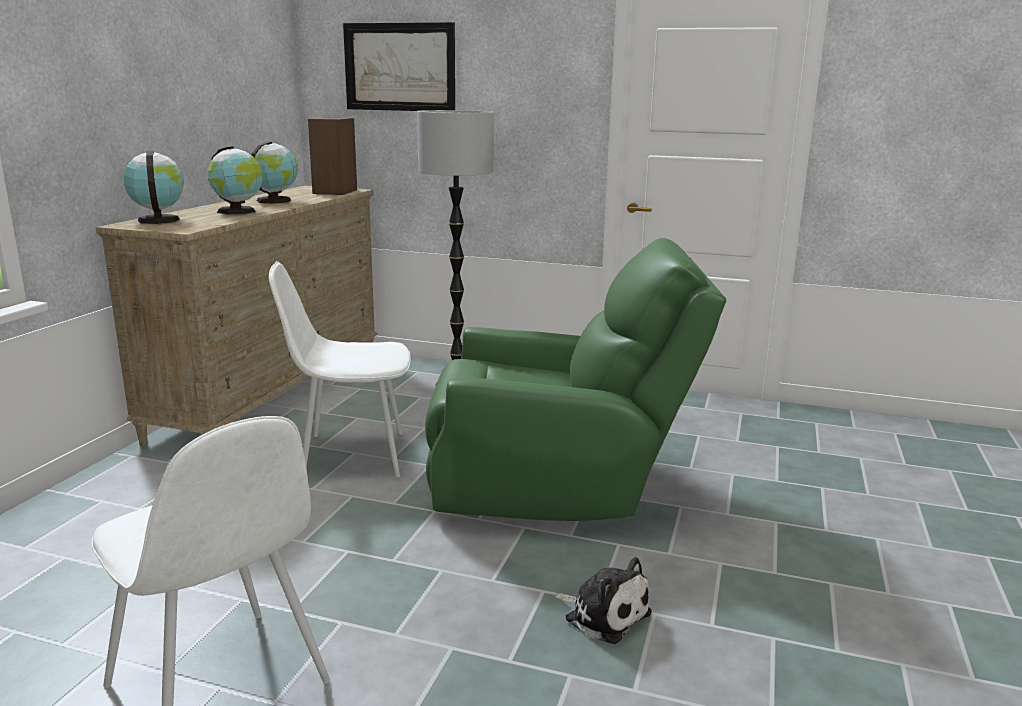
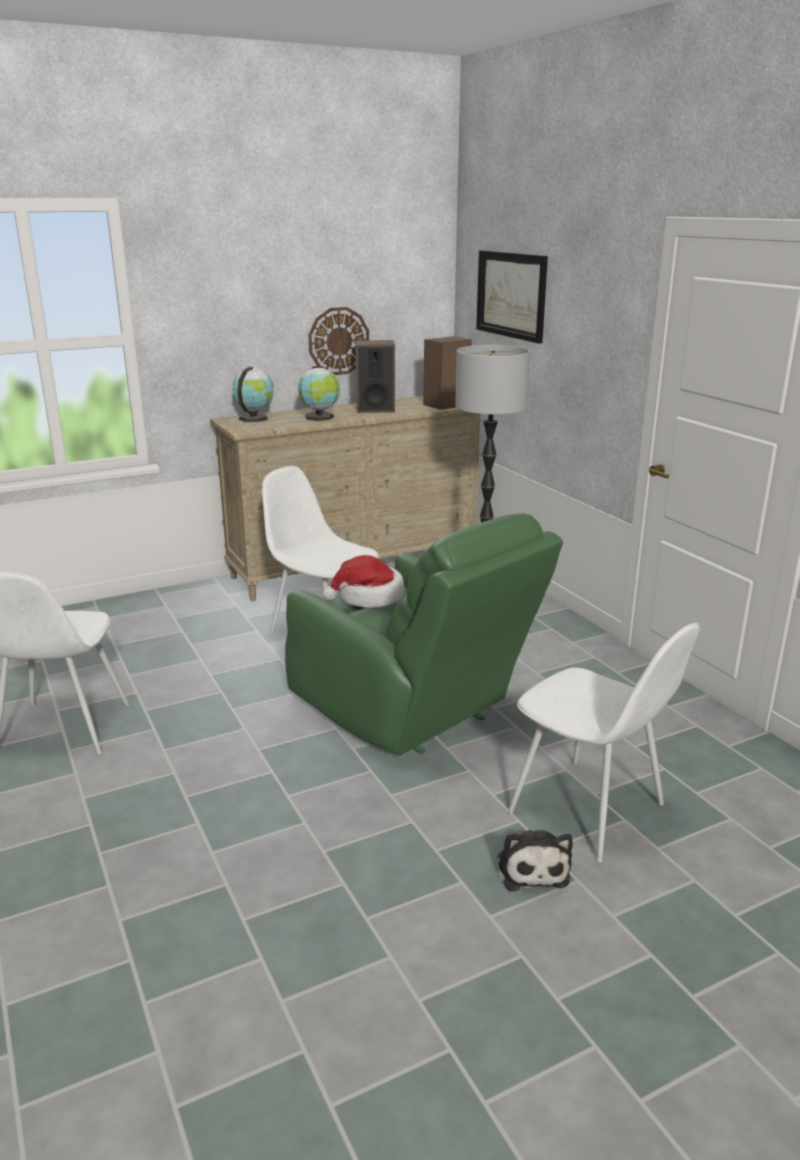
camera: 45 degrees right, 5 degrees up
globe [251,141,298,204] -> speaker [355,340,395,413]
plush toy [554,557,652,644] -> plush toy moved to [497,830,573,891]
none -> wall clock [308,307,369,375]
none -> hat [322,555,405,608]
none -> white chair [508,623,700,862]

